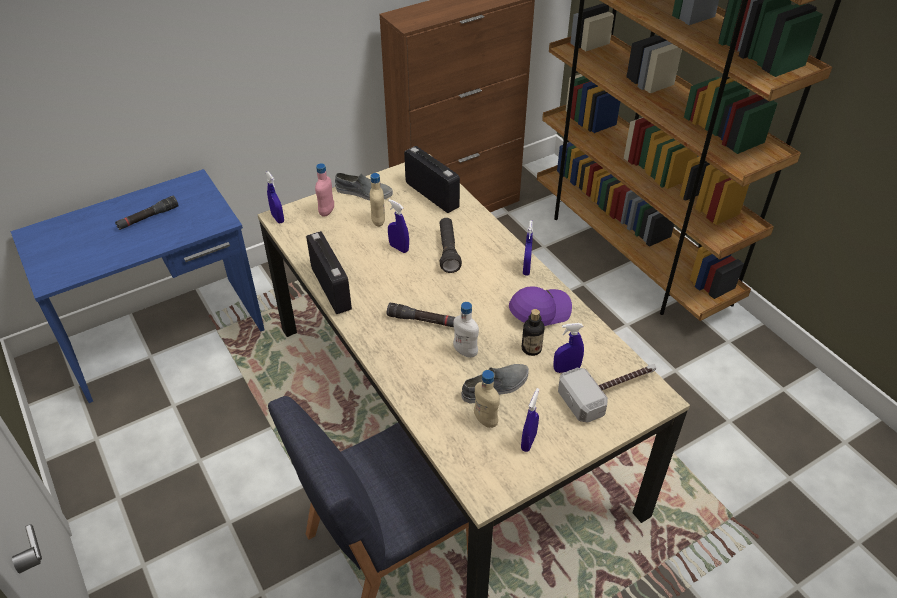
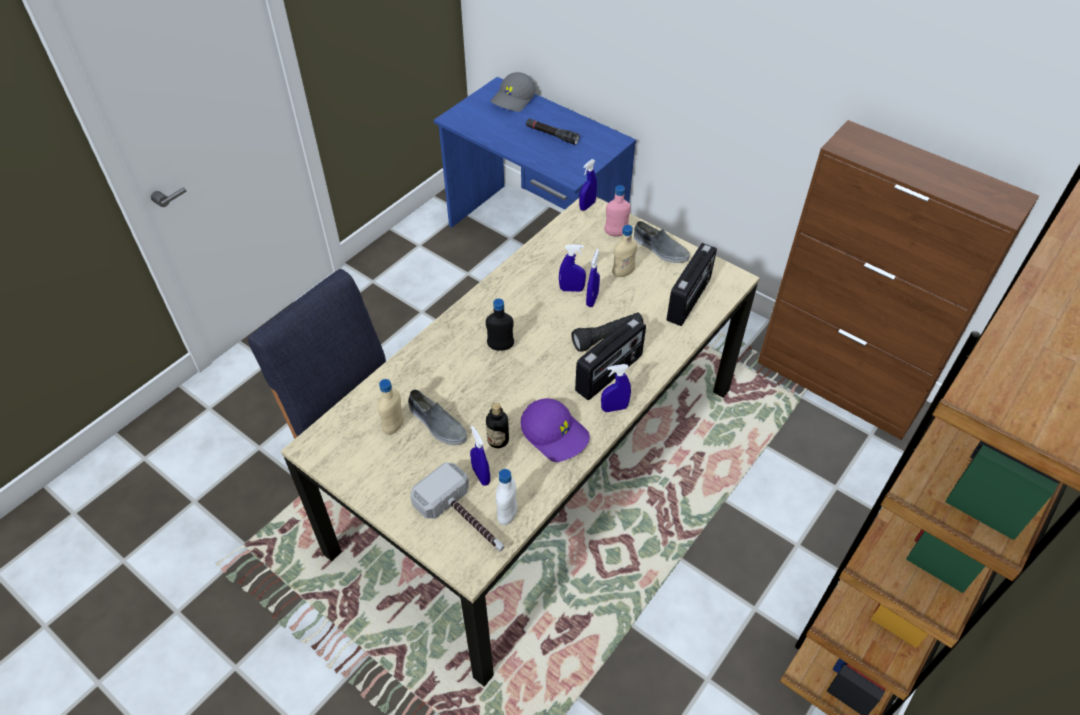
camera: 70 degrees right, 5 degrees up
radio [306,231,352,314] -> radio moved to [575,316,646,400]
grey shoe [335,173,393,200] -> grey shoe turned 45 degrees counterclockwise [634,221,690,263]
black flashlight [387,303,455,327] -> black bottle [486,298,514,351]
white bottle [453,302,479,358] -> white bottle moved to [496,469,517,525]
blue spray bottle [521,388,539,452] -> blue spray bottle moved to [559,244,586,292]
none -> grey cap [491,72,536,112]

